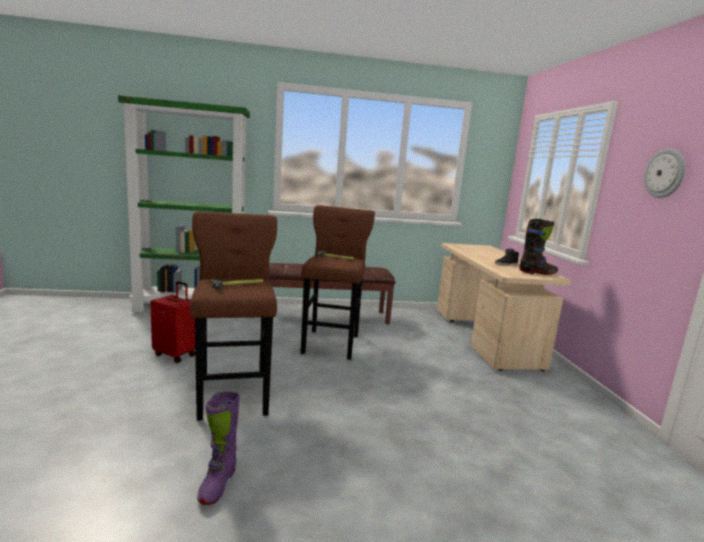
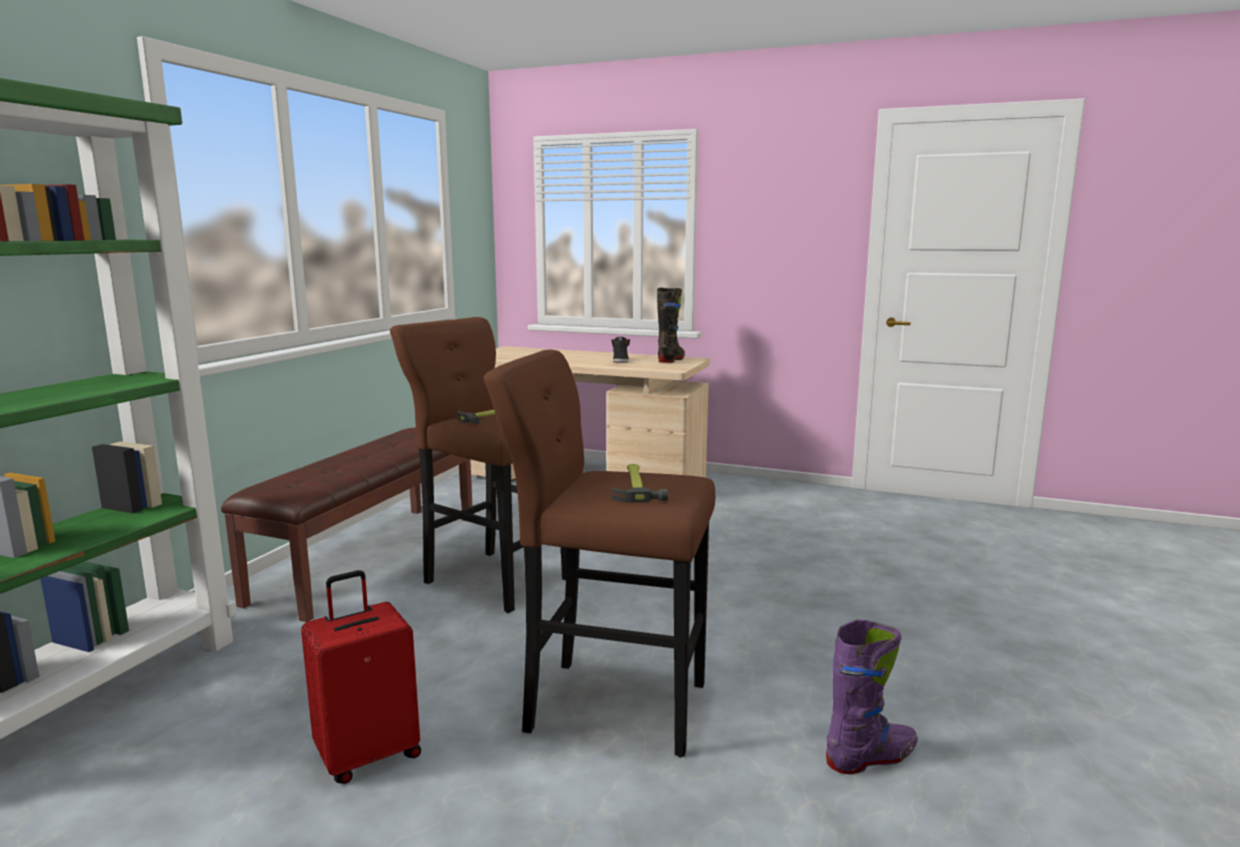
camera: 60 degrees left, 0 degrees up
purple boot [197,391,240,505] -> purple boot turned 60 degrees counterclockwise [826,619,918,774]
wall clock [644,149,685,198] -> none

